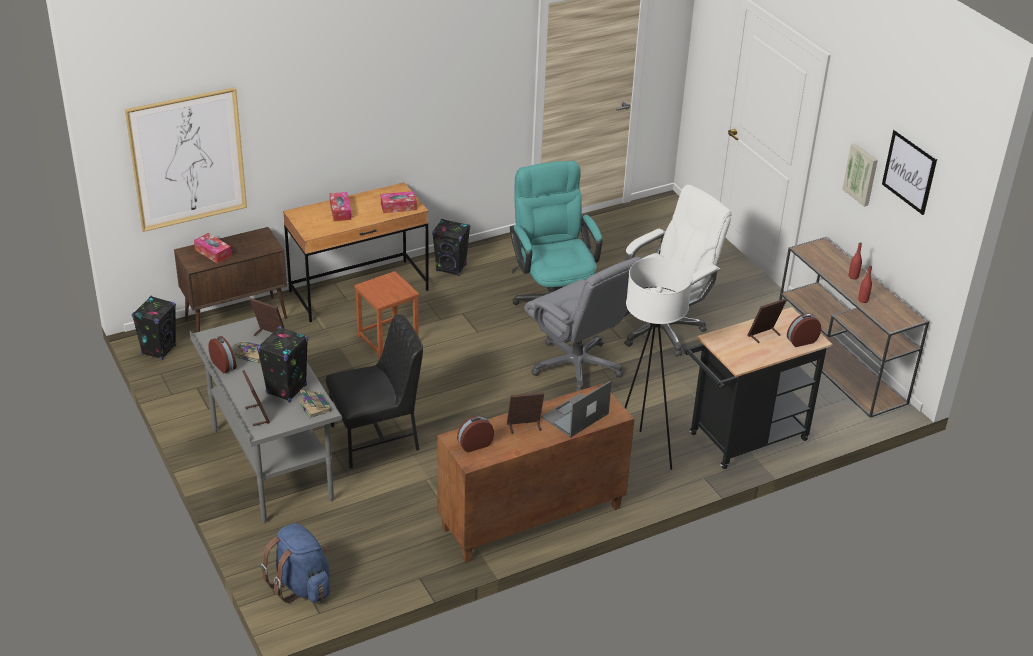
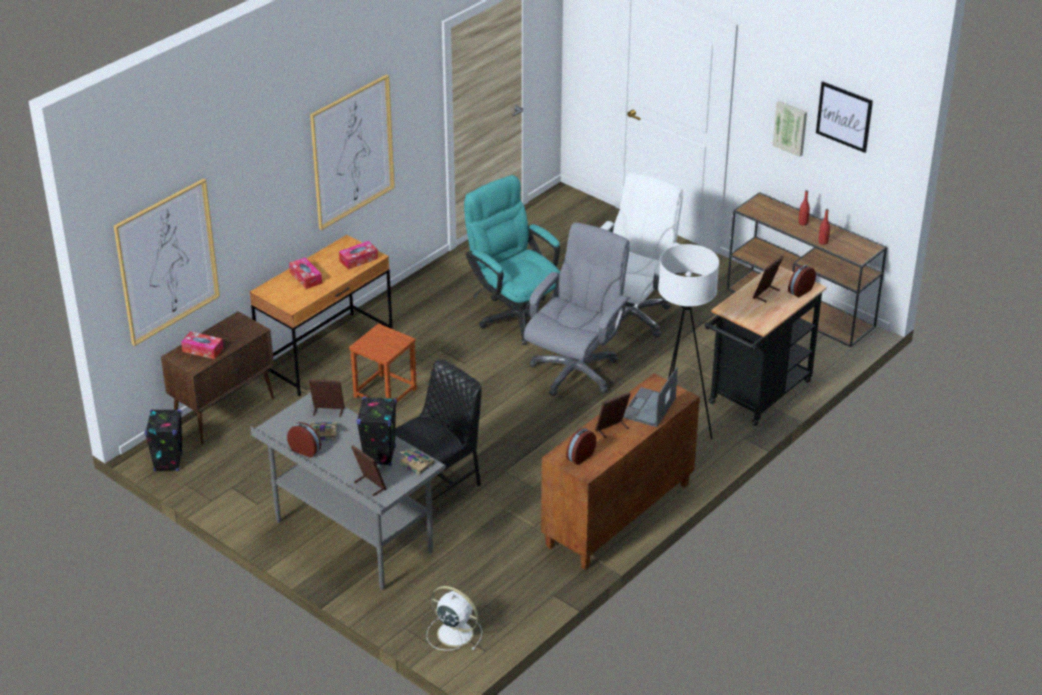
camera: 20 degrees left, 0 degrees up
blue backpack [261,523,330,603] -> white fan [427,586,483,651]
black speaker [432,219,470,276] -> none
grey office chair [524,257,642,391] -> grey office chair turned 90 degrees counterclockwise [524,222,630,396]
none -> picture [310,74,395,230]

